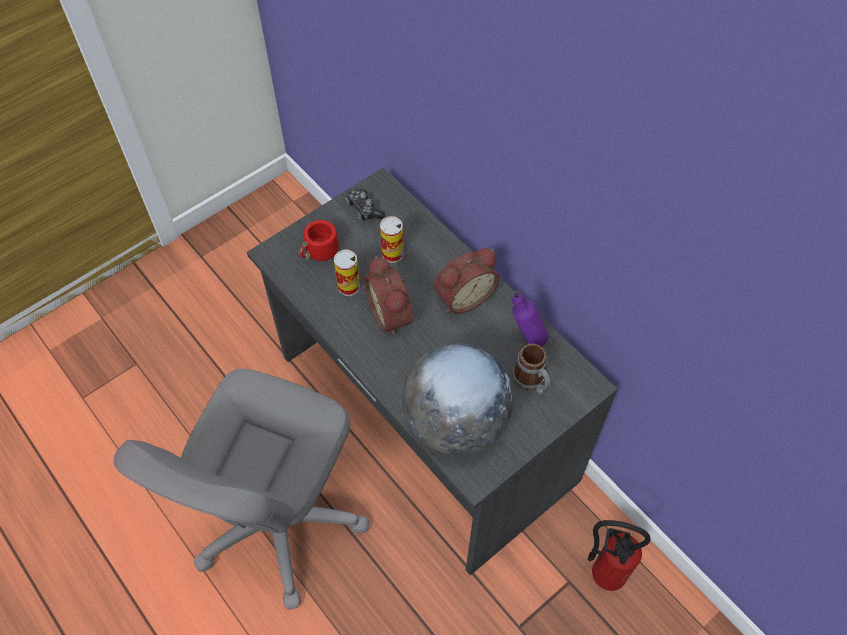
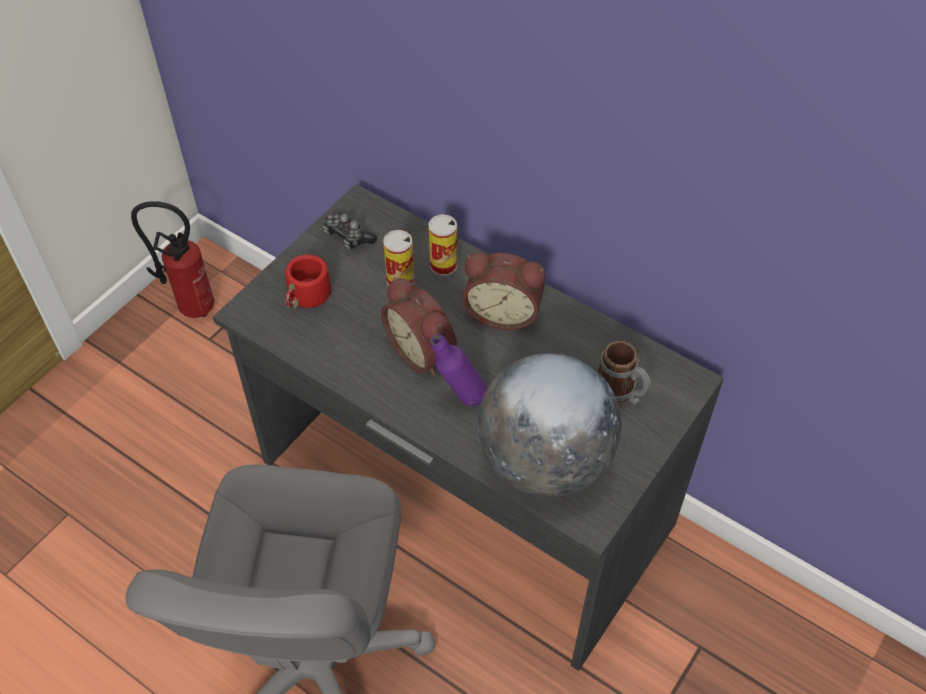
camera: 15 degrees left, 5 degrees down
can [334,250,360,296] -> can moved to [428,214,457,276]
alarm clock [434,248,499,314] -> alarm clock turned 60 degrees clockwise [463,252,546,330]
purple bottle [511,290,548,347] -> purple bottle moved to [430,334,487,407]
fire extinguisher [587,520,651,591] -> fire extinguisher moved to [131,201,214,318]

